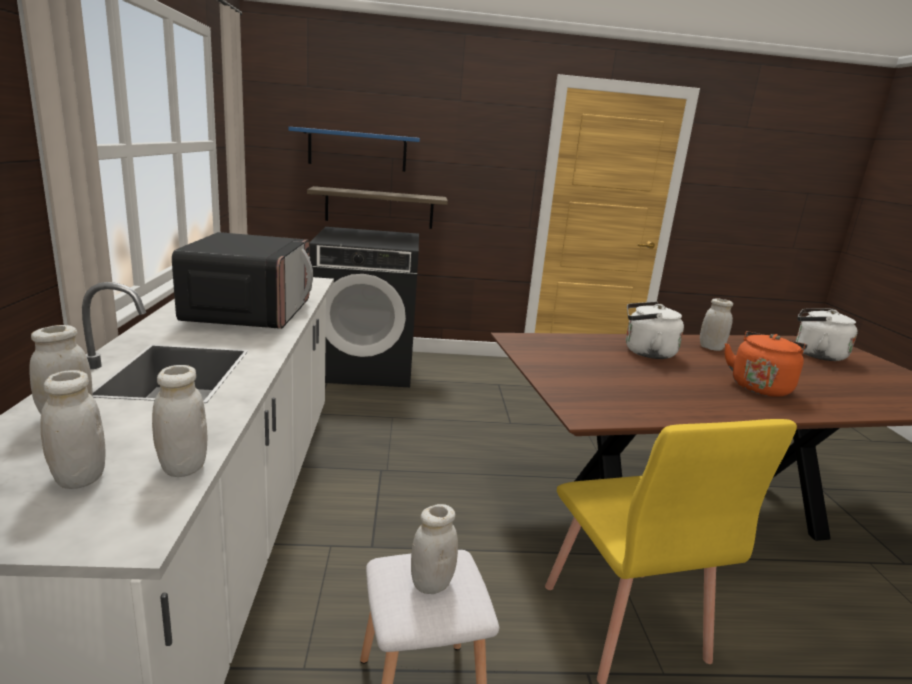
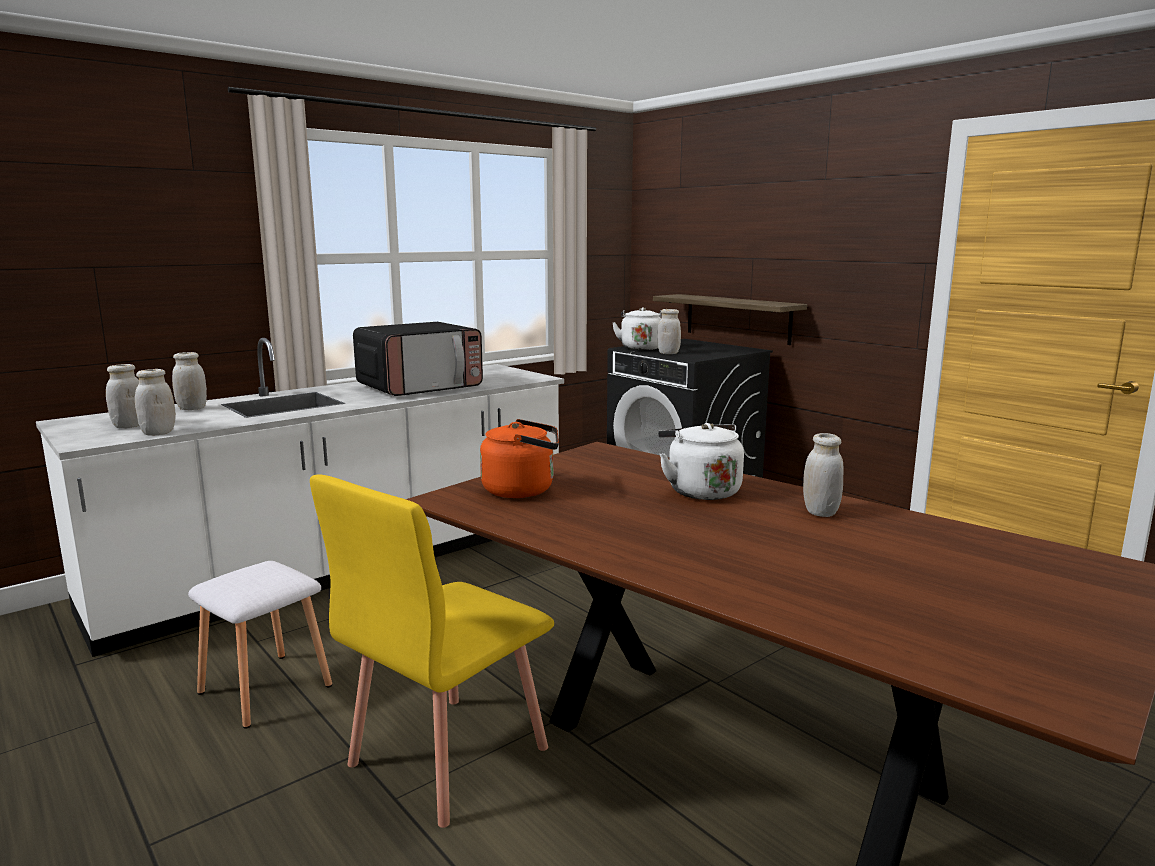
camera: 55 degrees right, 5 degrees down
blue shelf [288,127,420,172] -> none
white jar [411,504,458,594] -> white jar moved to [657,309,681,354]
orange kettle [725,331,807,397] -> orange kettle moved to [480,419,559,498]
white kettle [796,308,858,361] -> white kettle moved to [612,307,661,350]

